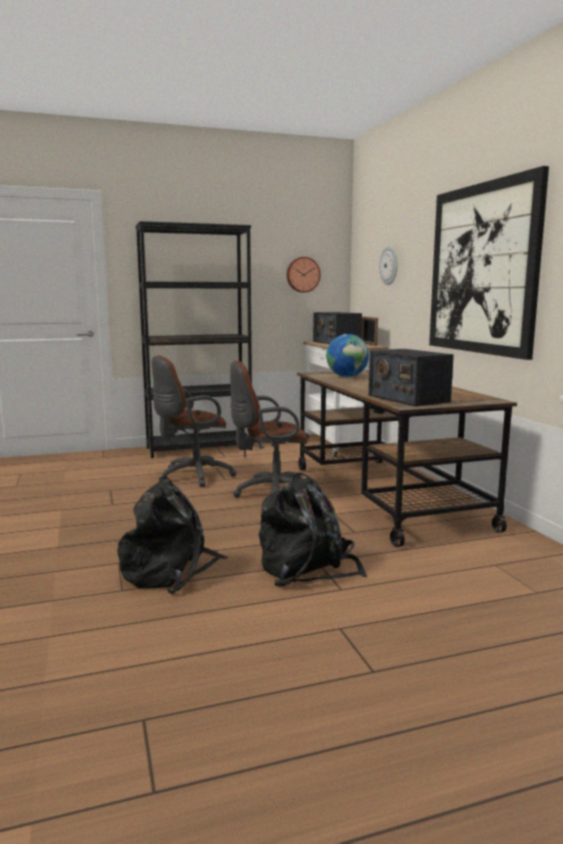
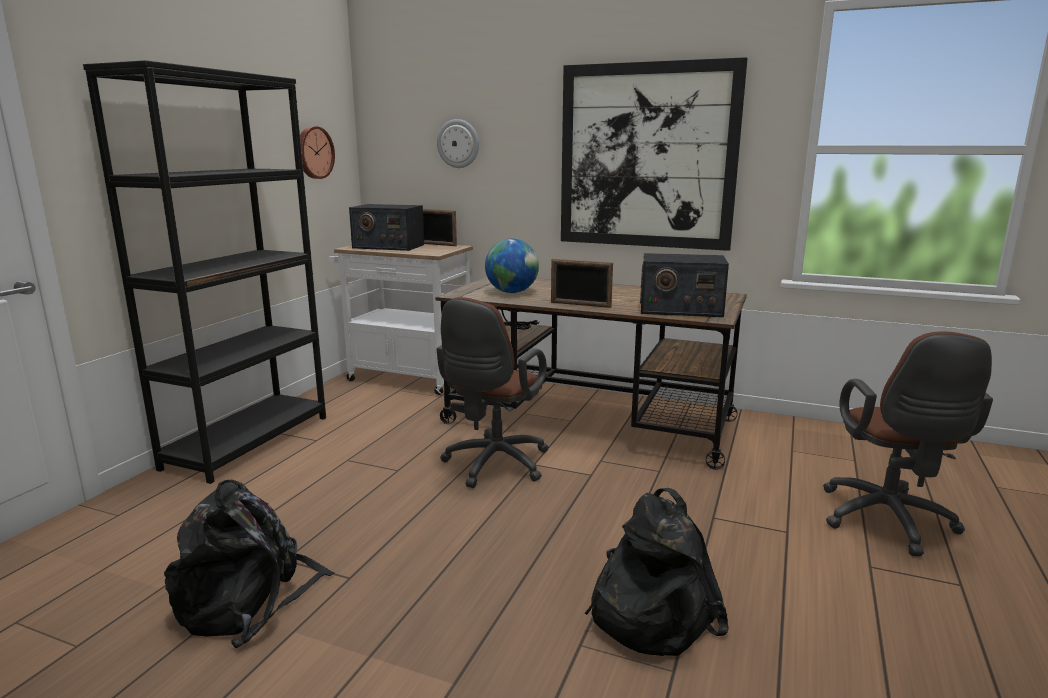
camera: 50 degrees left, 5 degrees up
brown office chair [151,356,237,487] -> brown office chair moved to [823,331,993,557]
black backpack [259,473,367,586] -> black backpack moved to [164,480,335,648]
none -> picture frame [551,259,613,308]

